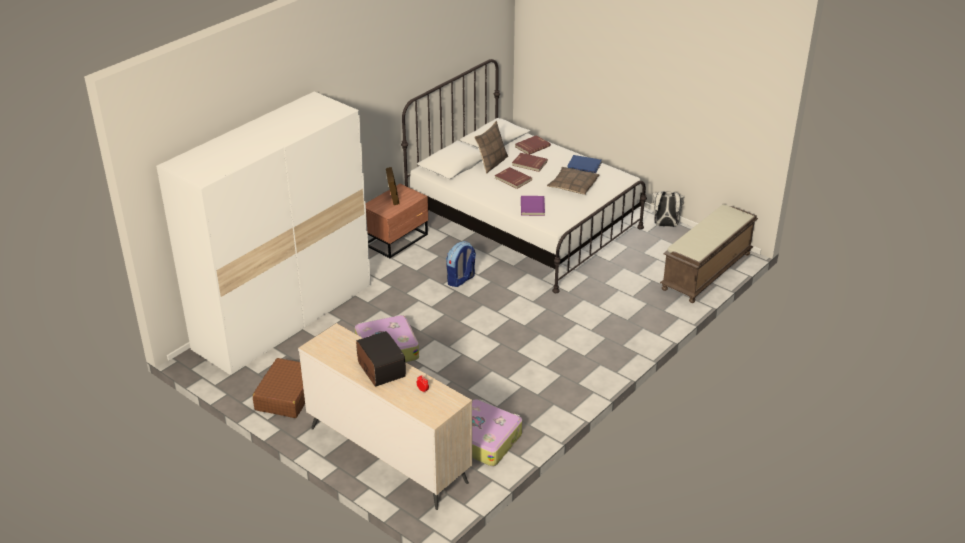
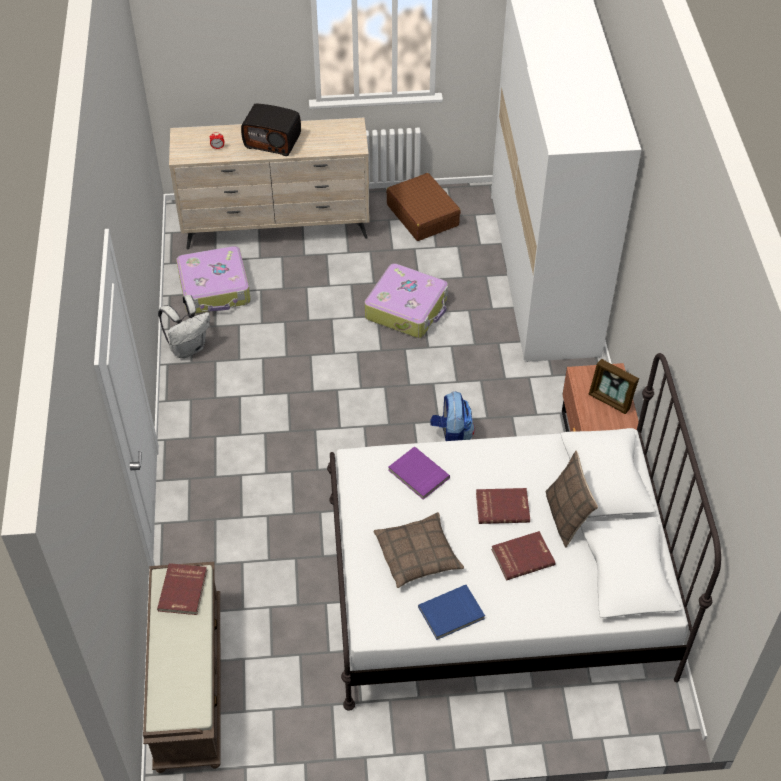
camera: 135 degrees right, 15 degrees up
red book [515,135,551,155] -> red book moved to [157,563,207,615]
white backpack [652,191,685,227] -> white backpack moved to [158,295,210,358]

